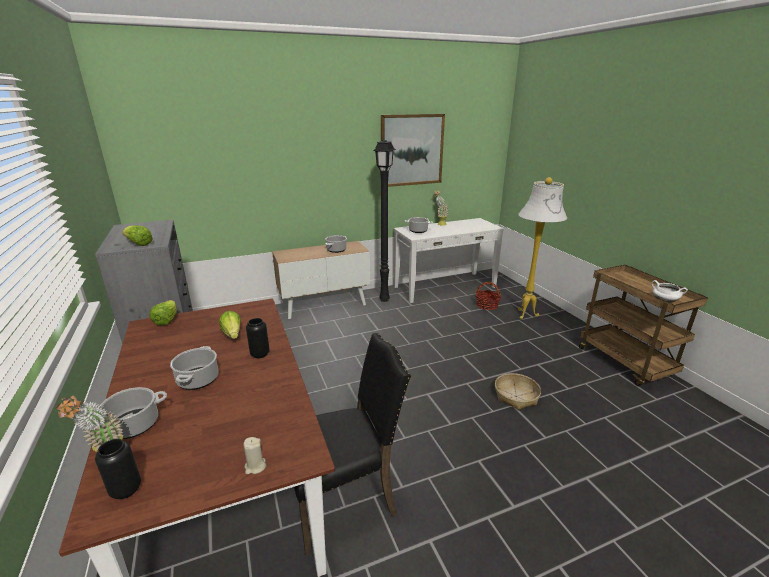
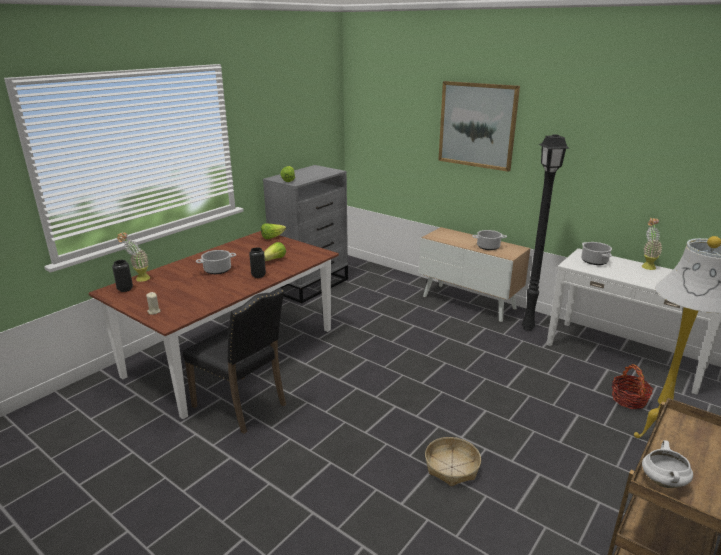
camera: 60 degrees right, 0 degrees up
cooking pot [101,387,167,439] -> none
picture [381,114,445,187] -> picture moved to [438,81,520,172]

